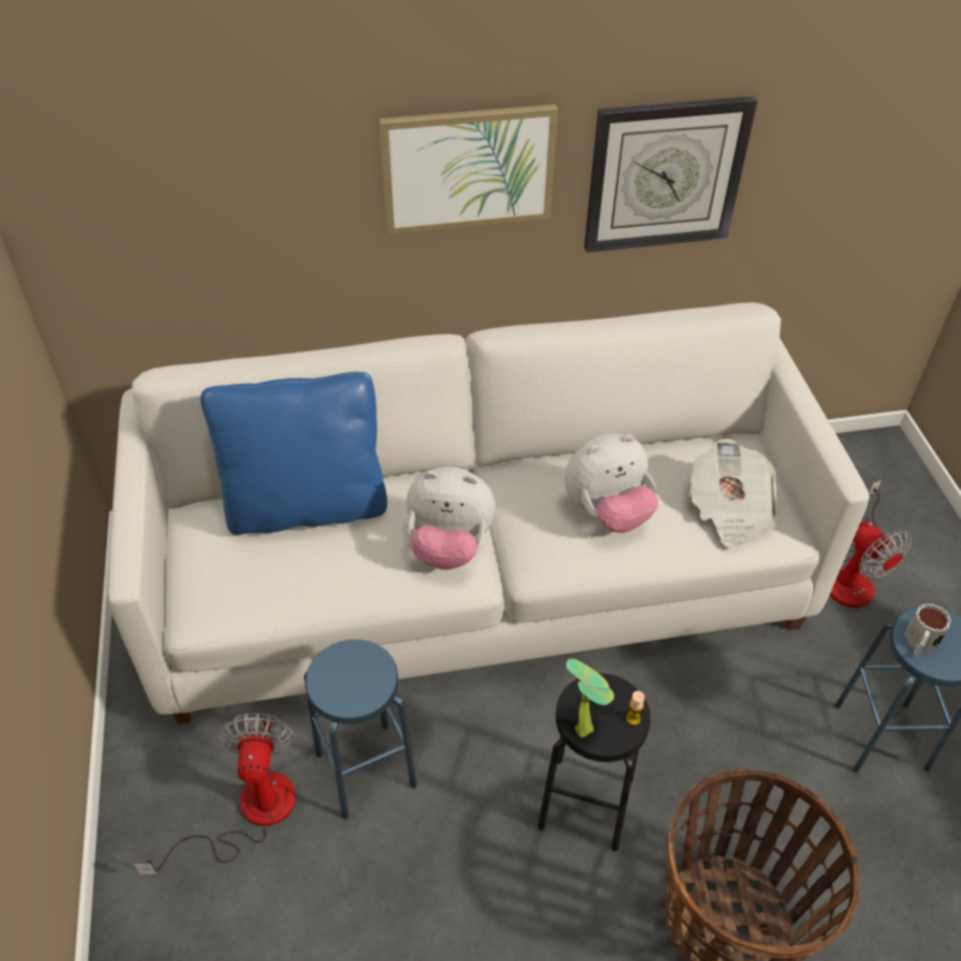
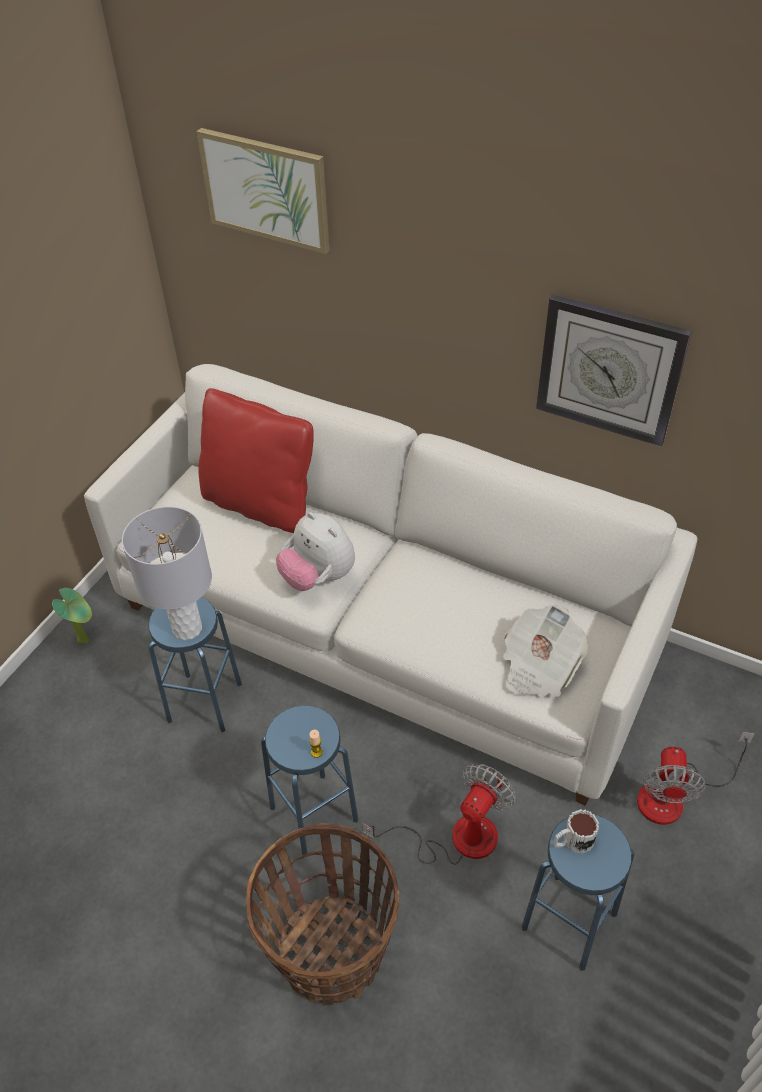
camera: 40 degrees right, 0 degrees up
fan [134,713,296,874] -> fan moved to [362,763,515,865]
blue pillow [201,372,387,535] -> red pillow [198,388,314,533]
picture [379,104,558,234] -> picture moved to [197,128,330,254]
black stool [538,673,651,852] -> blue stool [261,706,358,855]
plush toy [564,434,658,533] -> none
potted plant [566,659,614,738] -> potted plant moved to [52,588,92,643]
none -> grey table lamp [122,506,212,640]

